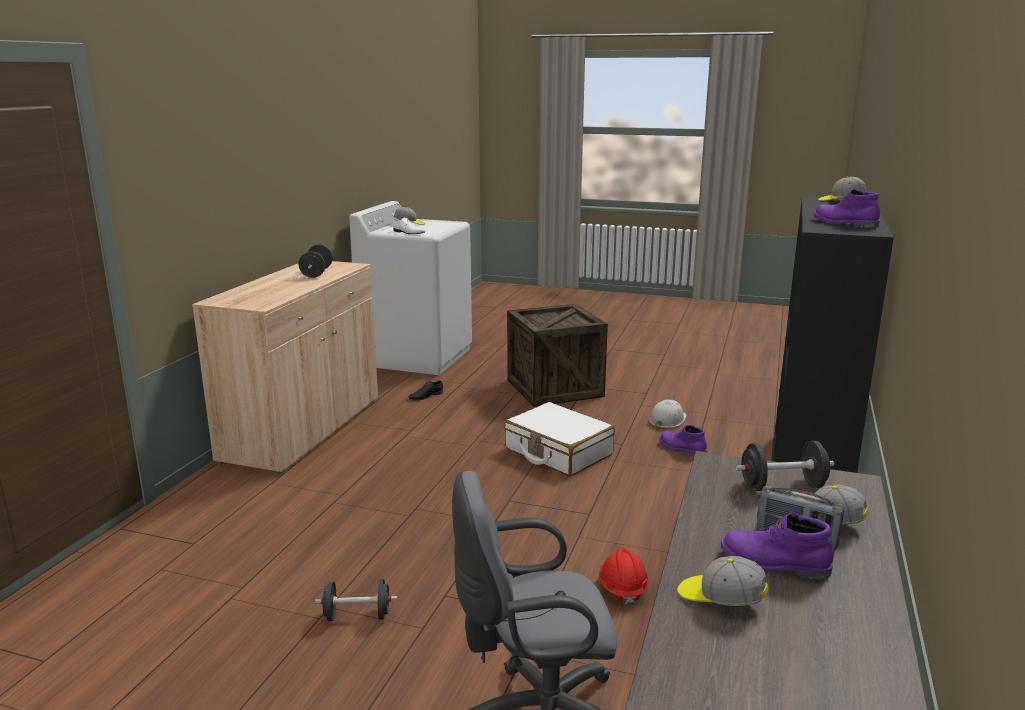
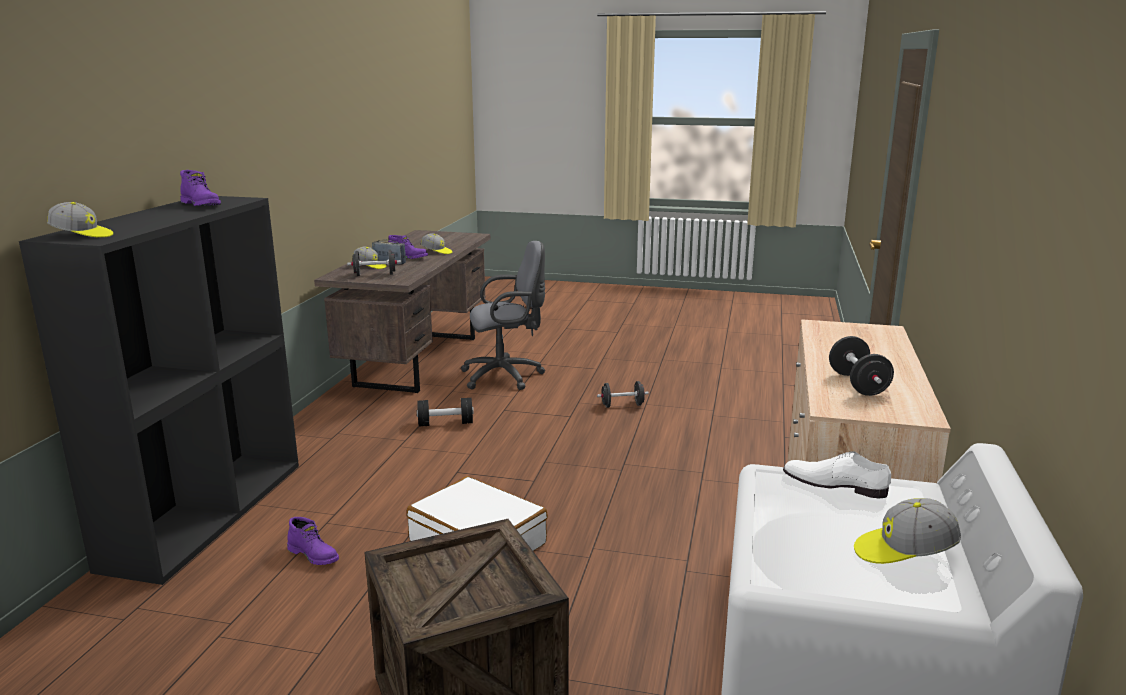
camera: 175 degrees right, 0 degrees up
black shoe [408,381,443,401] -> none
red hard hat [599,547,649,607] -> black dumbbell [417,398,474,426]
white hard hat [649,399,686,428] -> none

